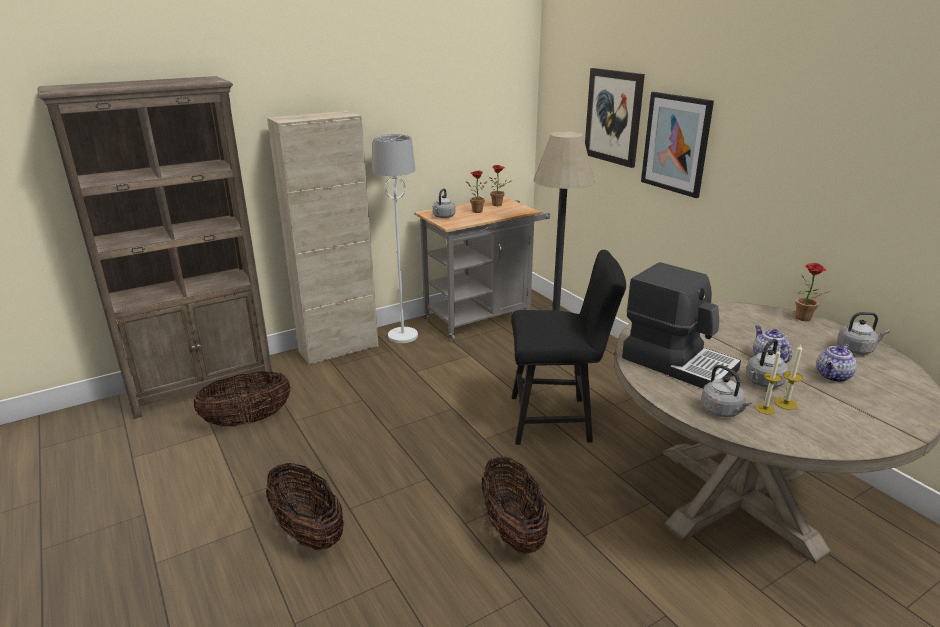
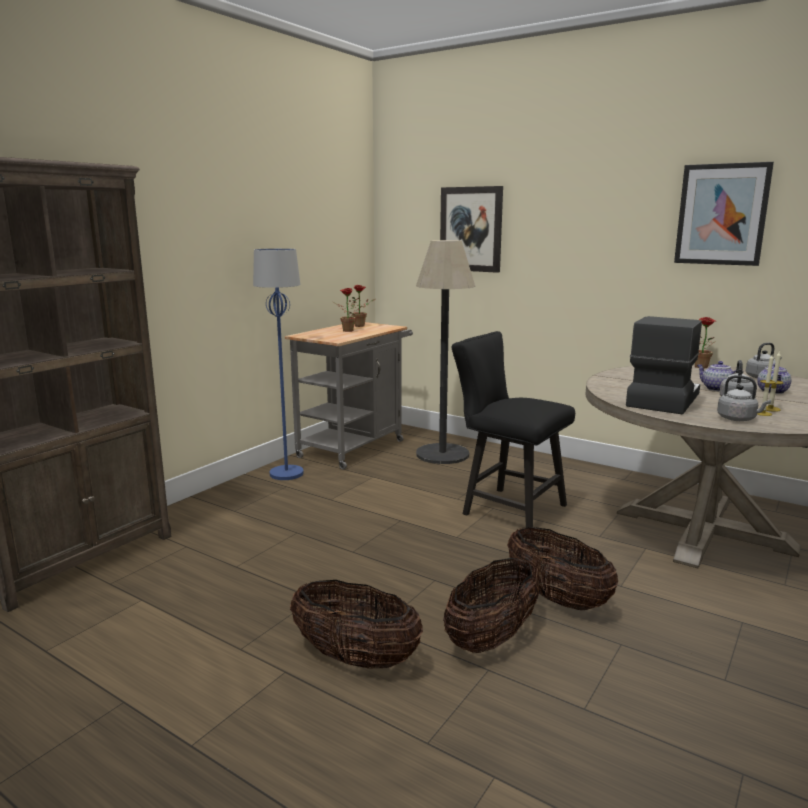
camera: 25 degrees left, 10 degrees down
basket [194,371,291,426] -> basket moved to [443,558,539,653]
beige cabinet [267,111,379,366] -> none
white floor lamp [372,134,418,343] -> blue floor lamp [253,248,304,480]
grey kettle [433,188,455,218] -> none
black chair [511,250,626,445] -> black chair turned 120 degrees counterclockwise [452,331,575,532]
coffee machine [622,262,741,389] -> coffee machine turned 75 degrees counterclockwise [626,316,702,414]
picture [641,92,714,198] -> picture moved to [674,162,774,266]

